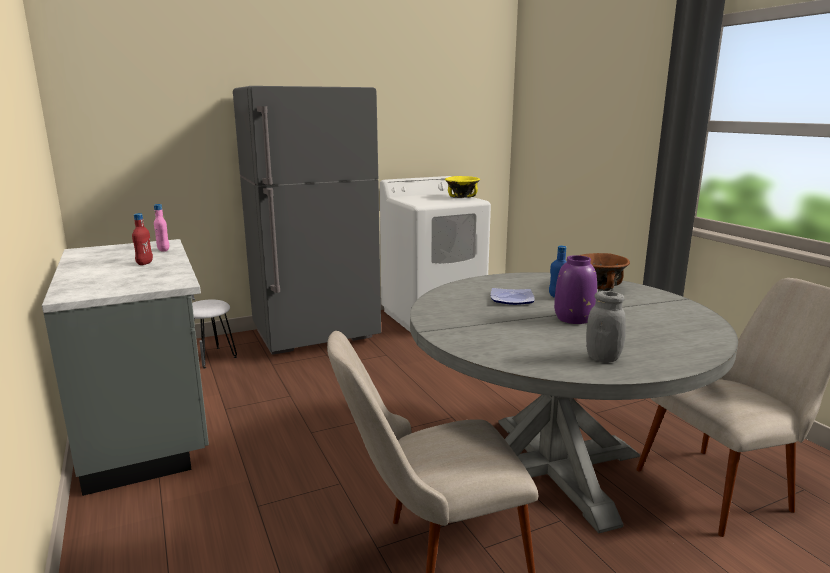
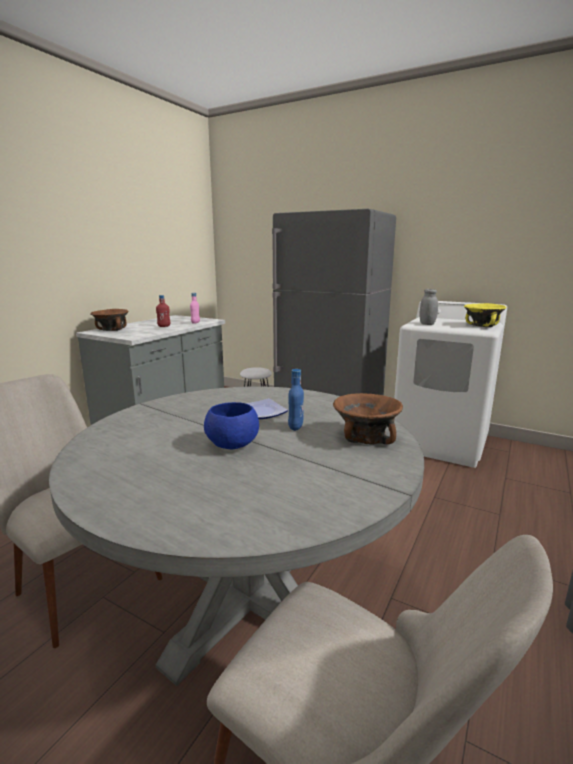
camera: 55 degrees right, 0 degrees up
purple vase [554,255,597,324] -> blue bowl [204,402,259,449]
grey jar [586,291,626,362] -> grey jar moved to [419,289,438,325]
none -> brown bowl [90,309,129,331]

